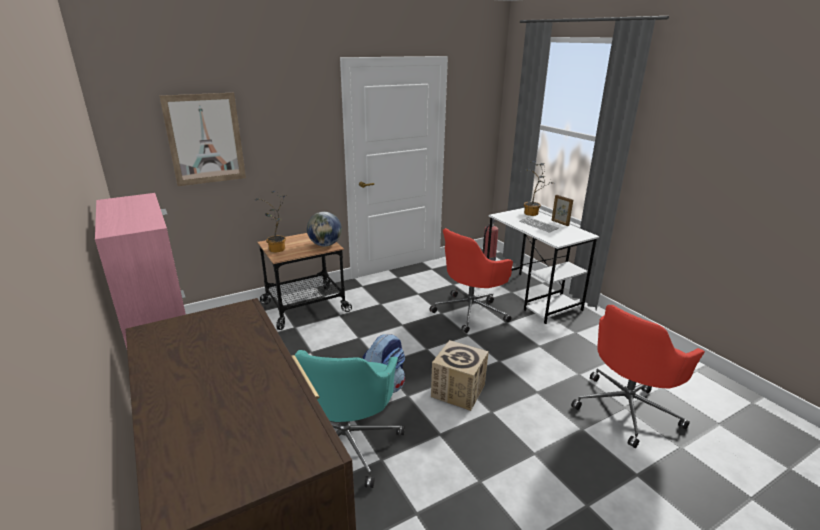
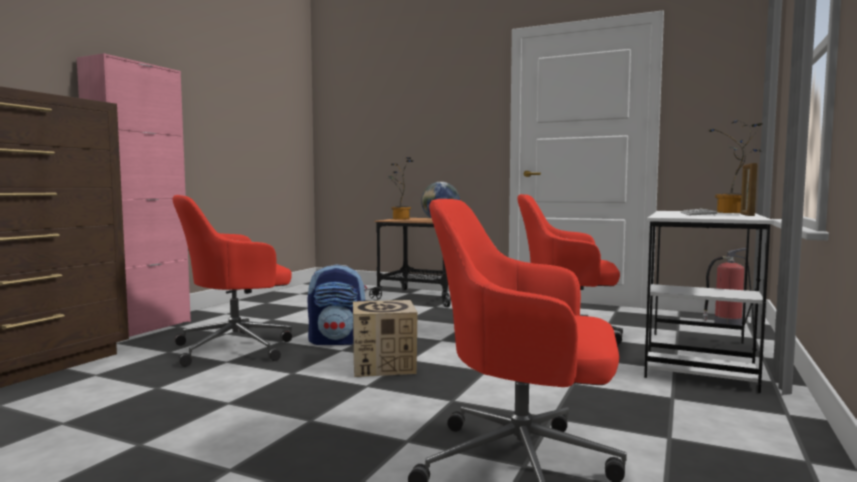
camera: 55 degrees right, 20 degrees down
picture [160,93,246,186] -> none
turquoise office chair [295,350,405,488] -> red office chair [173,195,292,367]

